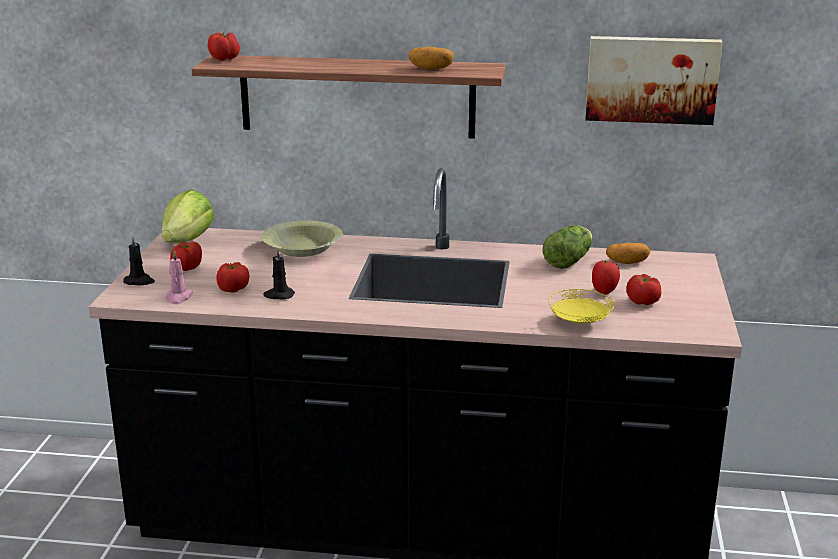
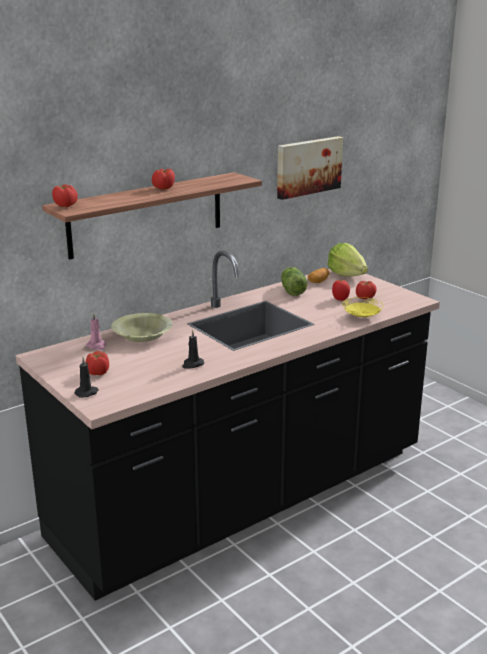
camera: 45 degrees left, 0 degrees up
lettuce [162,190,214,243] -> lettuce moved to [327,243,368,277]
pink candle [165,250,193,304] -> pink candle moved to [86,313,106,350]
tomato [216,262,249,293] -> tomato moved to [152,169,175,190]
potato [408,47,454,69] -> none

